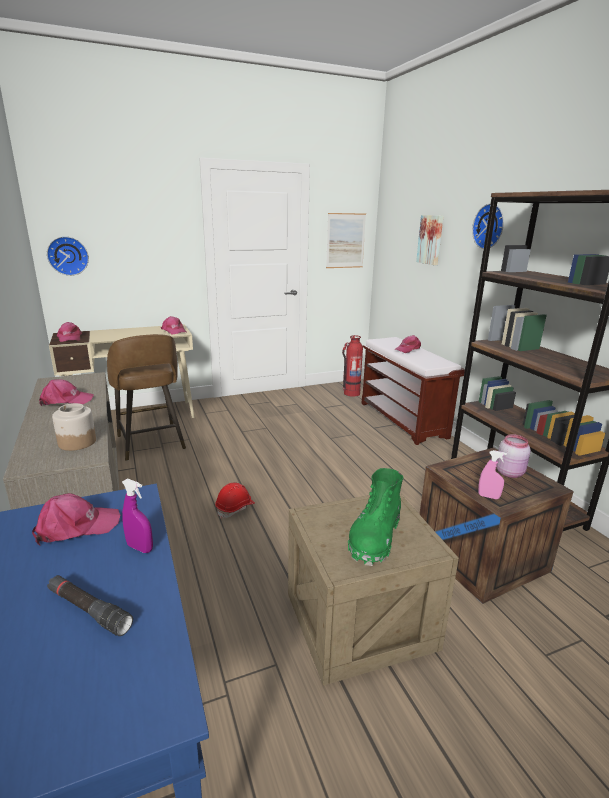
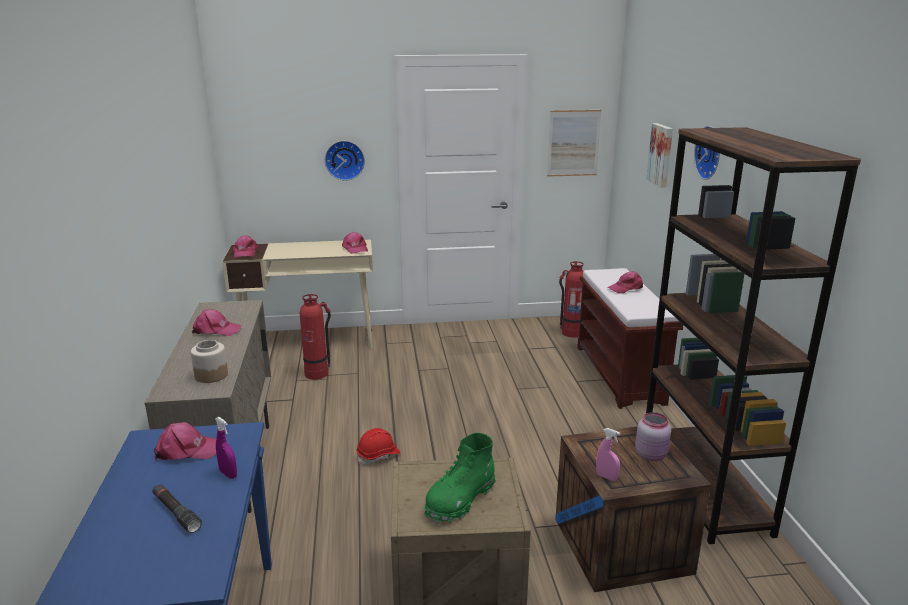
camera: 15 degrees right, 0 degrees up
wall clock [47,236,89,276] -> wall clock moved to [325,141,365,181]
brown stool [107,334,186,461] -> fire extinguisher [300,294,331,380]

